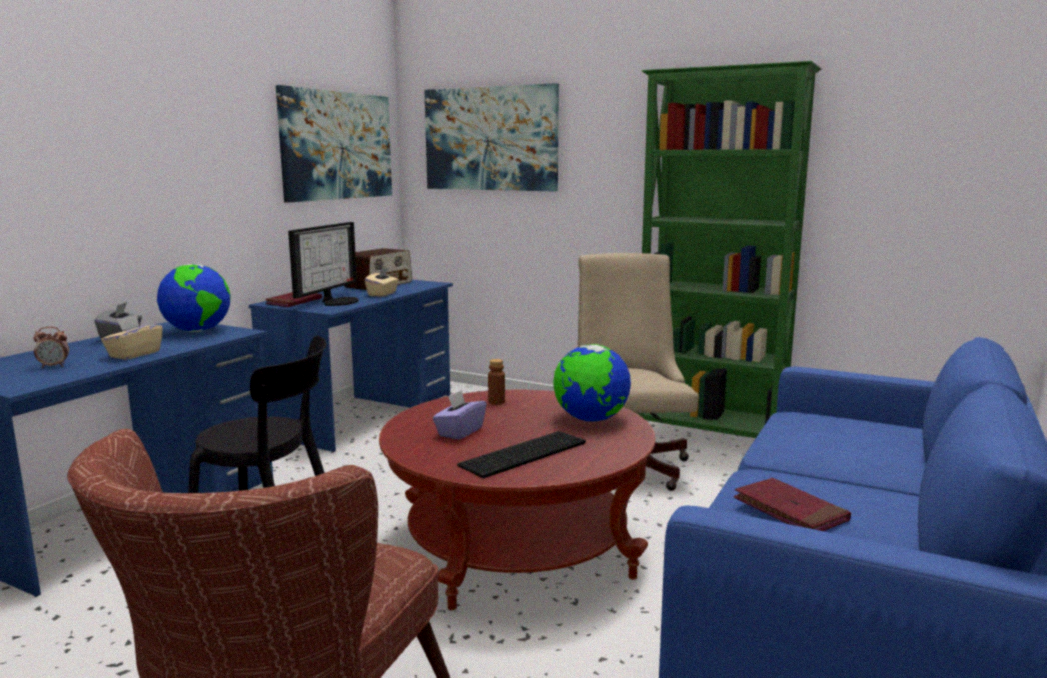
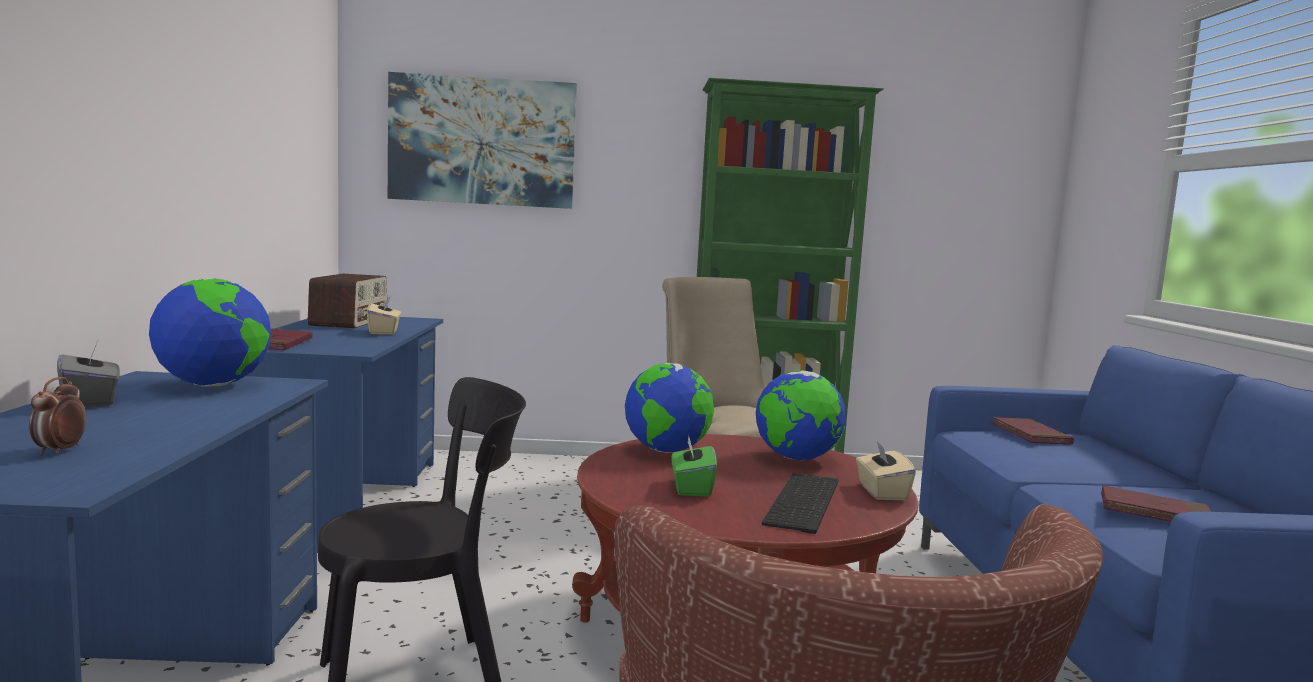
camera: 30 degrees left, 5 degrees down
alarm clock [34,327,69,368] -> alarm clock turned 135 degrees clockwise [29,377,86,455]
beige tissue box [101,315,163,360] -> beige tissue box moved to [856,441,916,500]
picture [276,85,392,203] -> none
monitor [288,222,359,306] -> none
purple tissue box [433,390,486,440] -> green tissue box [672,434,717,497]
brown bottle [488,359,505,405] -> globe [625,363,714,453]
none -> red book [992,417,1074,445]

